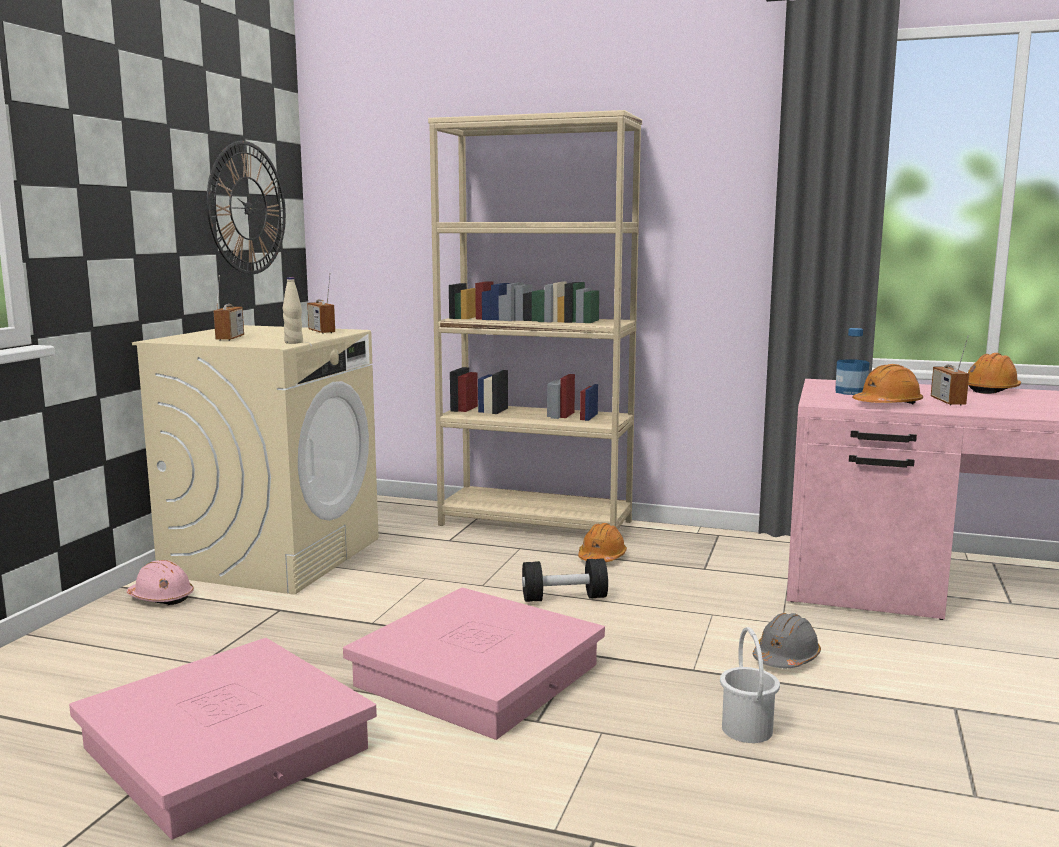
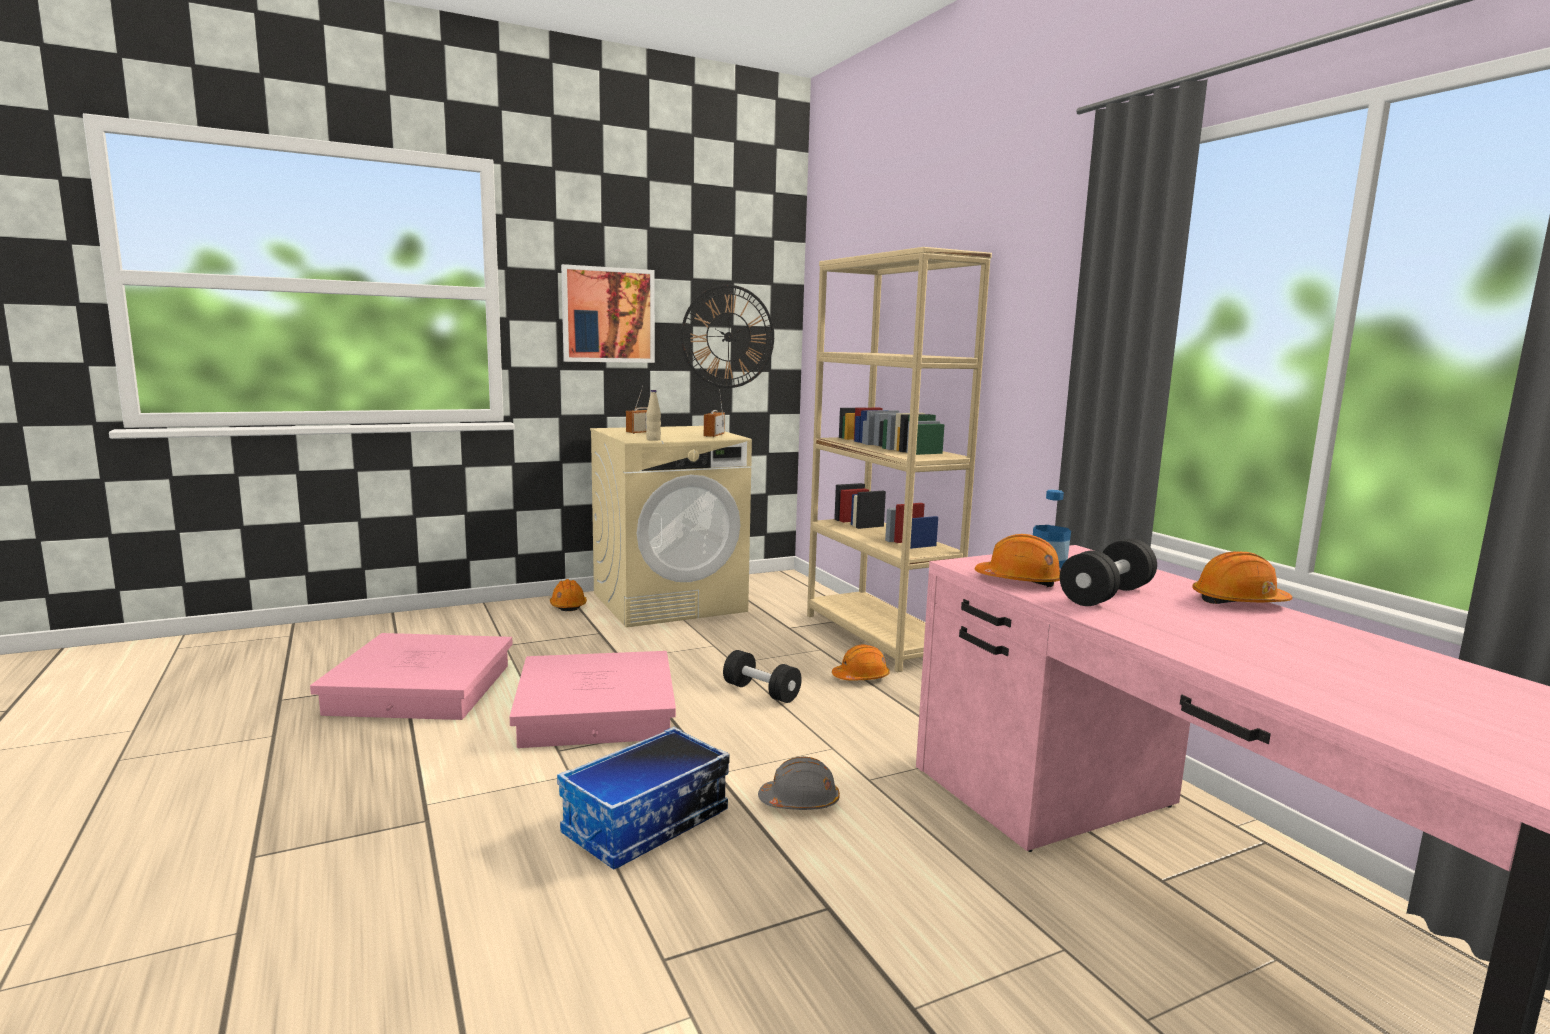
camera: 45 degrees right, 0 degrees up
pink hard hat [127,560,194,605] -> orange hard hat [550,579,587,611]
white bucket [720,627,780,743] -> storage box [557,727,730,870]
radio [931,335,969,405] -> black dumbbell [1060,539,1157,606]
none -> picture [561,264,655,363]

